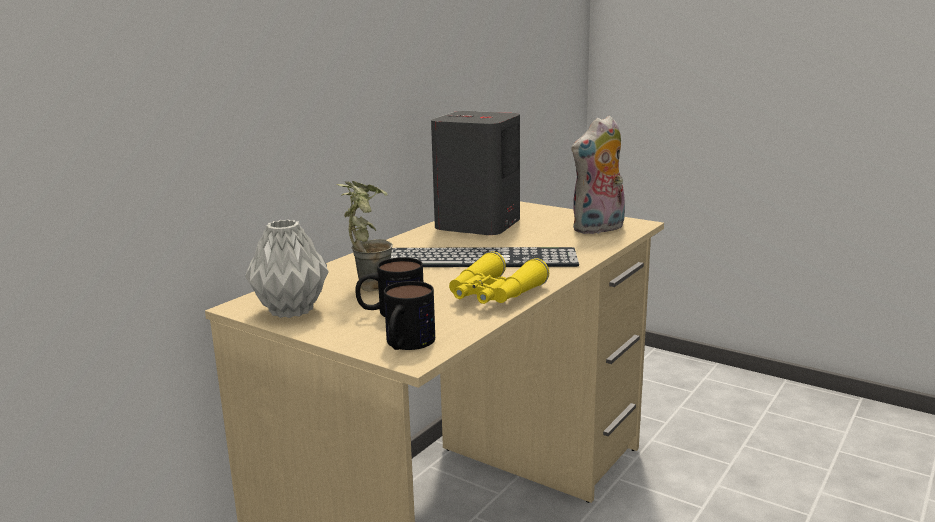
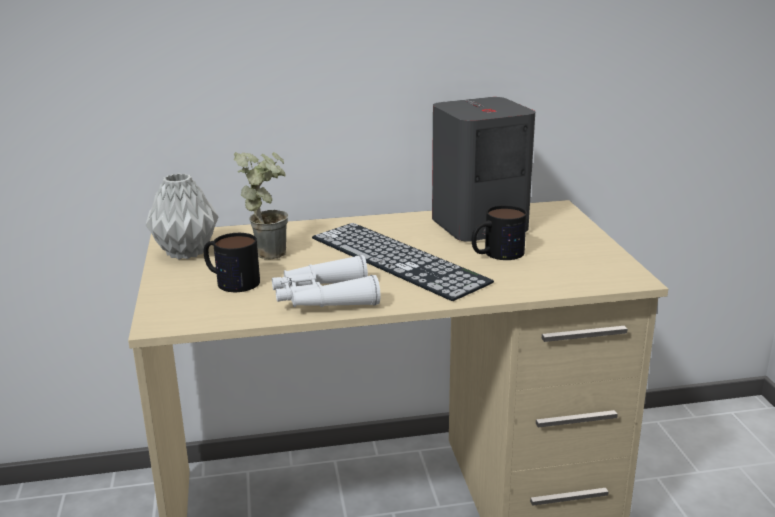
camera: 45 degrees right, 5 degrees up
mug [384,281,435,350] -> mug moved to [472,205,527,260]
yellow binoculars [449,251,549,304] -> white binoculars [272,255,380,307]
plush toy [572,115,625,234] -> none

